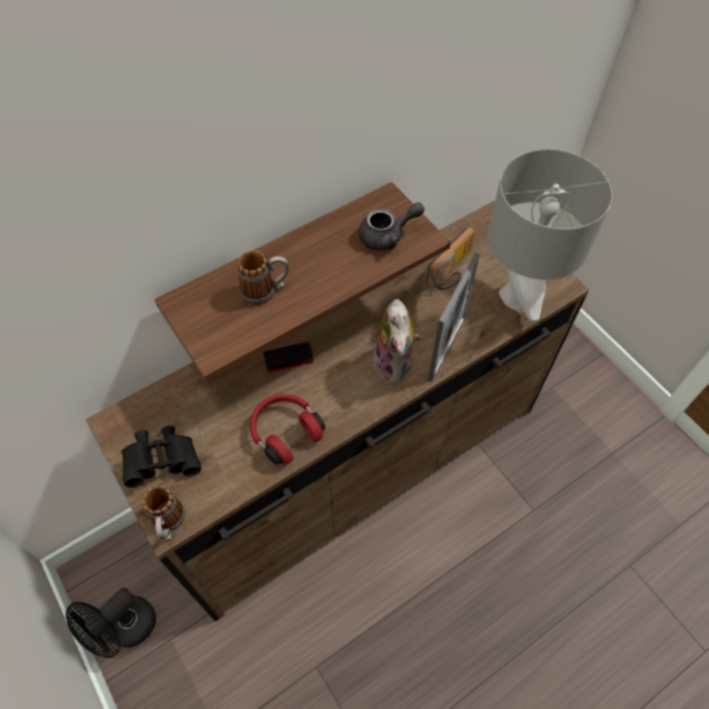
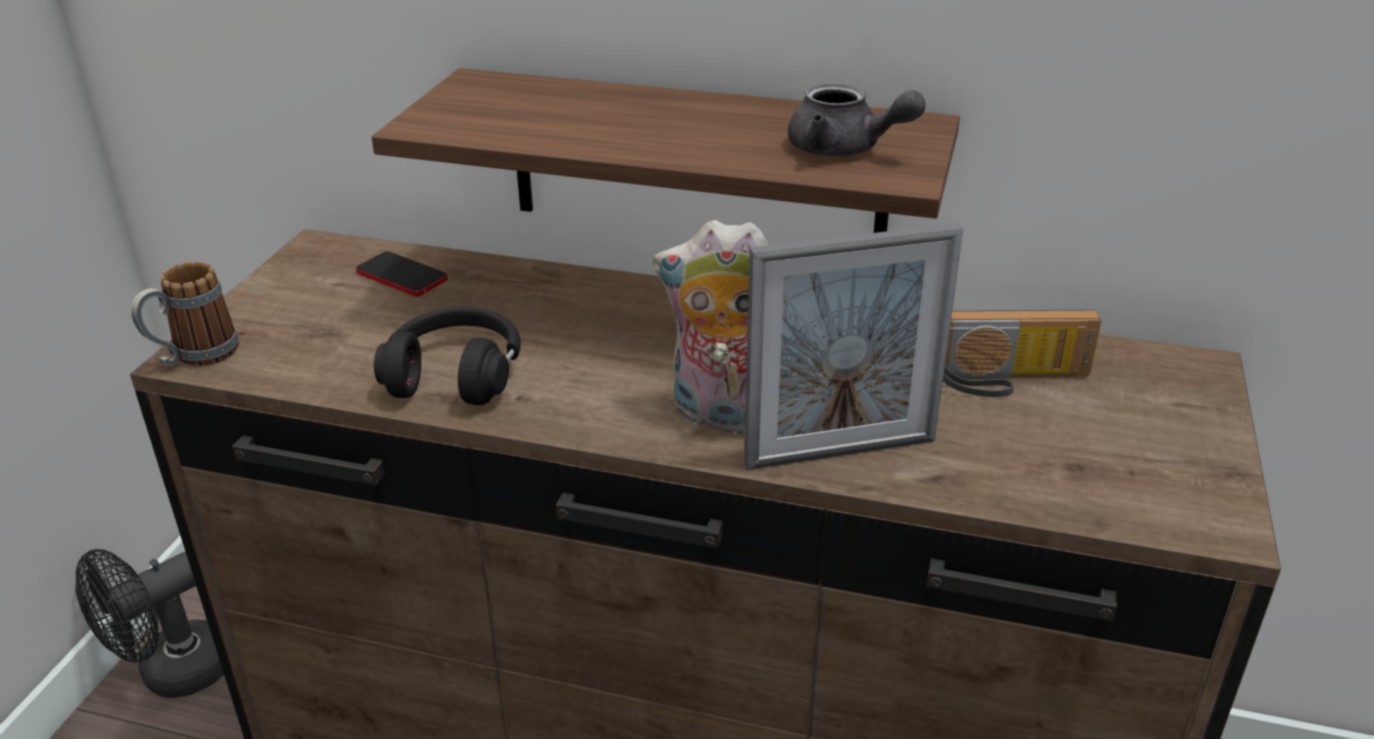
camera: 50 degrees right, 25 degrees down
black fan [66,587,156,658] -> black fan turned 45 degrees counterclockwise [75,549,224,698]
black binoculars [122,425,201,488] -> none
mug [237,250,289,305] -> none
red headphones [250,394,325,465] -> black headphones [374,307,521,405]
phone [263,342,314,372] -> phone moved to [356,251,448,296]
plush toy [373,299,421,384] -> plush toy turned 60 degrees clockwise [653,220,769,440]
grey table lamp [487,149,612,321] -> none

